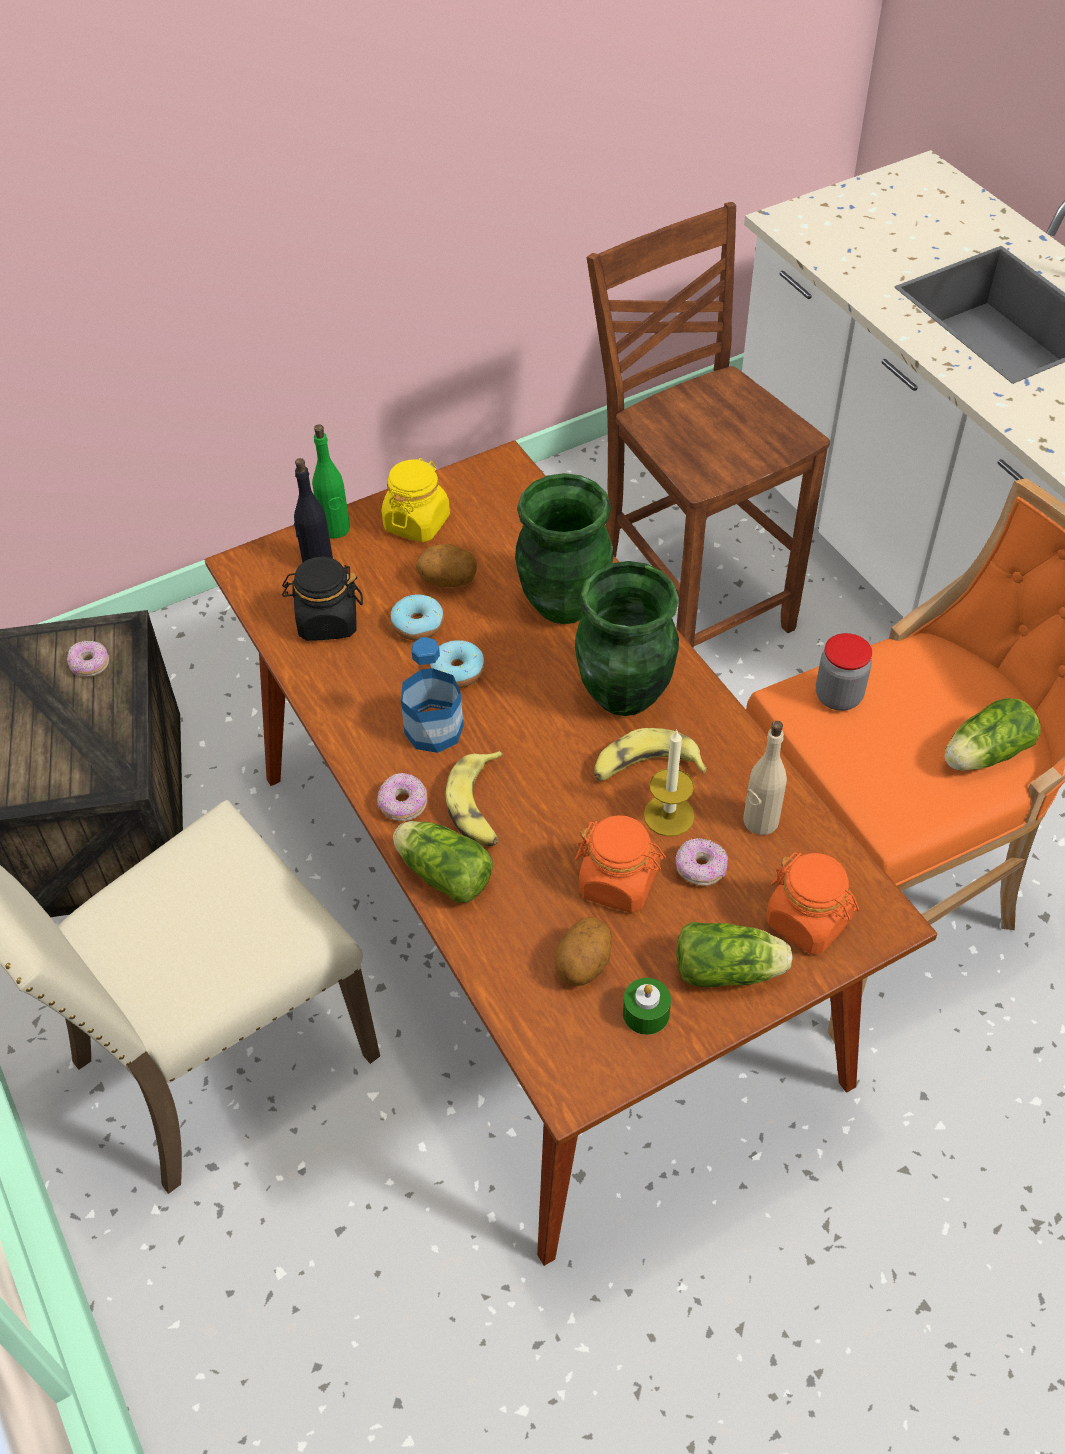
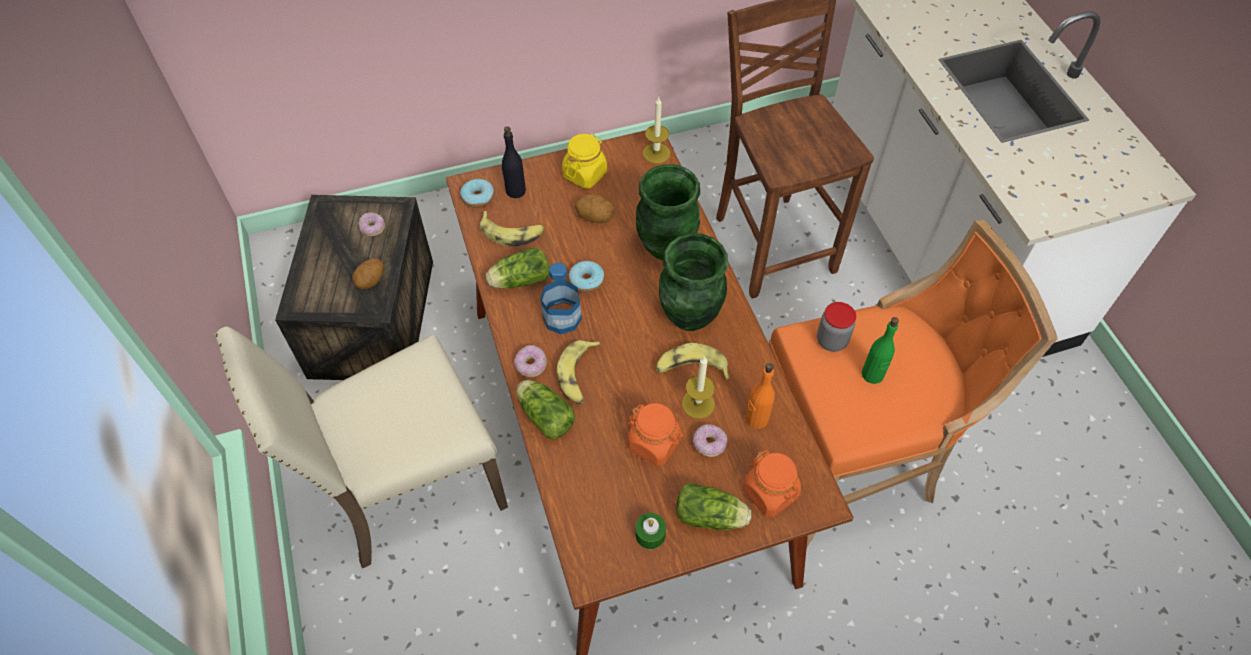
camera: 10 degrees right, 5 degrees up
black jar [282,557,363,641] -> banana [480,211,545,247]
green bottle [312,424,350,538] -> green bottle moved to [862,317,899,384]
donut [390,595,444,640] -> donut moved to [460,179,495,208]
potato [555,917,612,986] -> potato moved to [352,258,385,289]
beige bottle [743,721,787,835] -> orange bottle [746,363,775,429]
lettuce [945,698,1041,771] -> lettuce moved to [486,248,550,289]
none -> candle [643,97,671,164]

